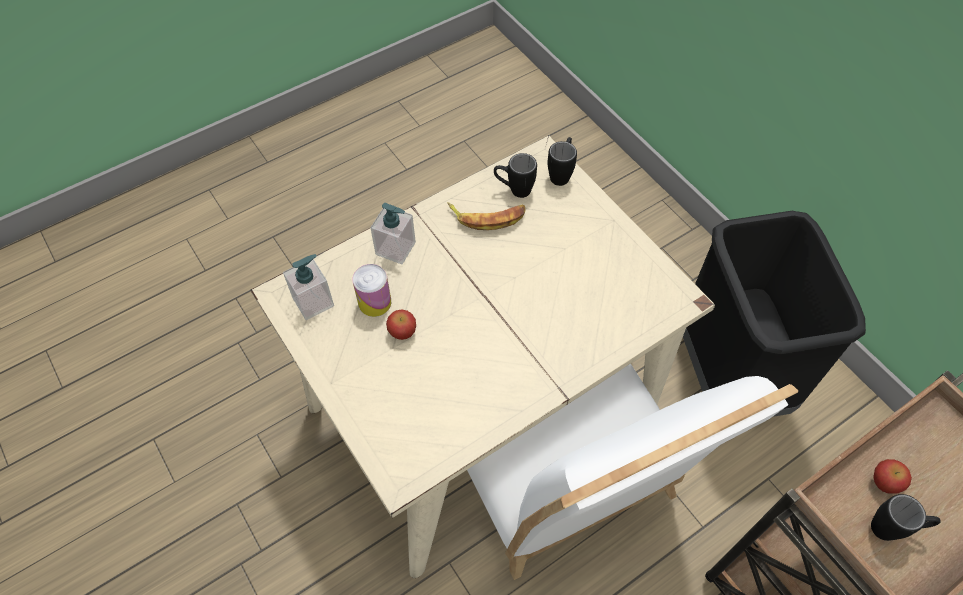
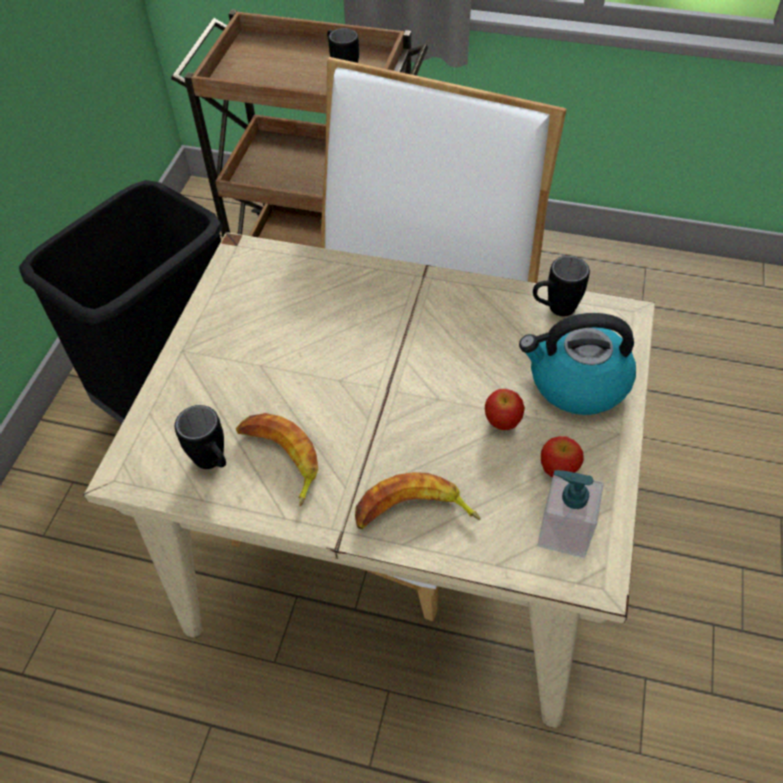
camera: 130 degrees left, 5 degrees down
can [352,264,391,317] -> none
soap dispenser [370,203,416,264] -> banana [355,472,480,529]
black mug [548,137,577,186] -> black mug moved to [533,256,590,316]
apple [873,459,912,494] -> apple moved to [541,436,584,477]
none -> kettle [519,313,636,415]

